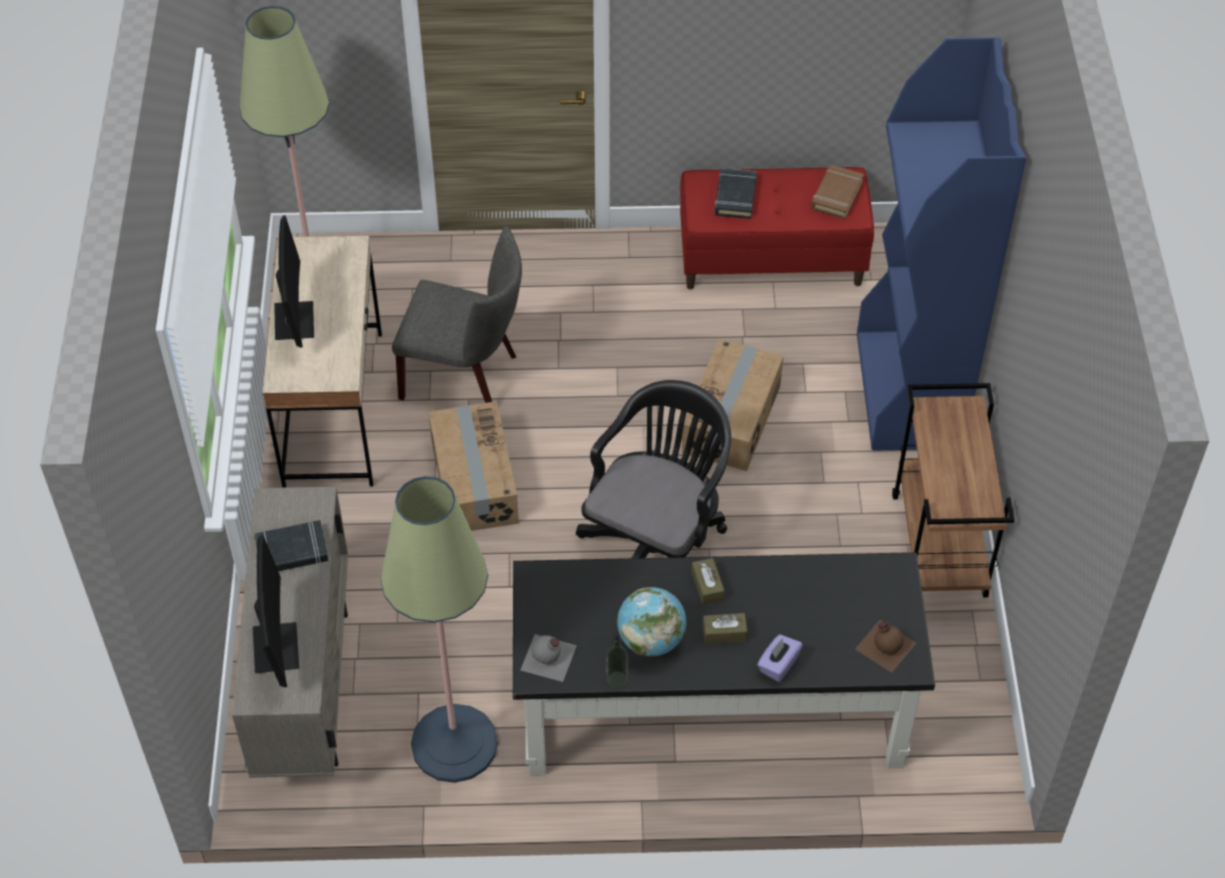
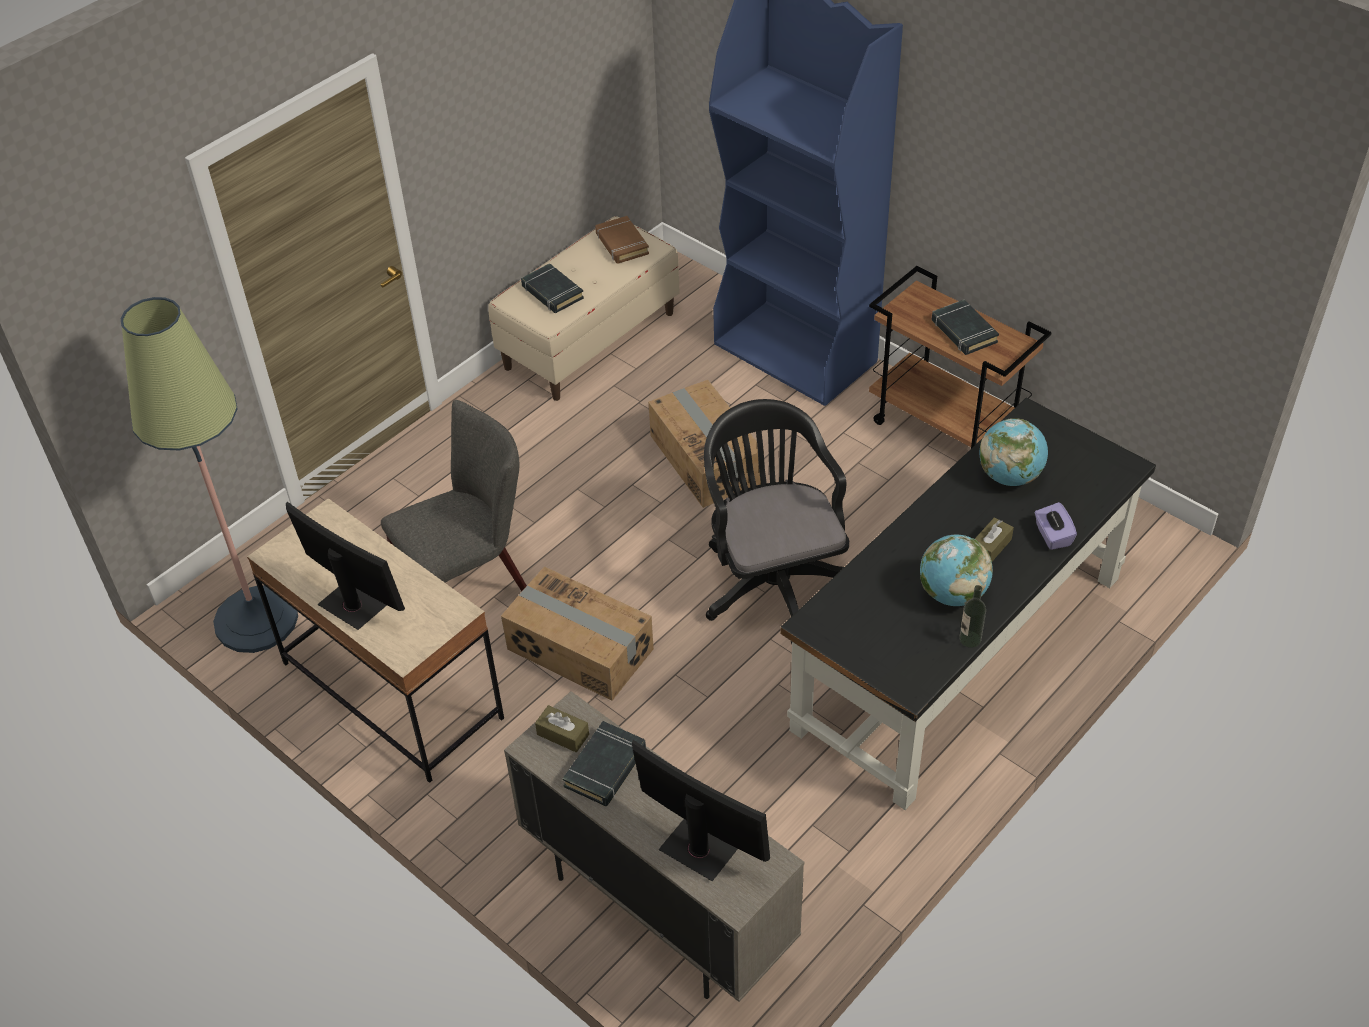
camera: 45 degrees left, 5 degrees down
floor lamp [381,476,498,783] -> none
grey bottle [521,634,577,682] -> none
red bench [680,167,874,289] -> beige bench [488,216,680,401]
brown tissue box [691,558,725,605] -> brown tissue box moved to [535,705,589,752]
brown bottle [855,620,916,673] -> none
none -> black book [932,299,999,355]
none -> globe [980,418,1048,486]

